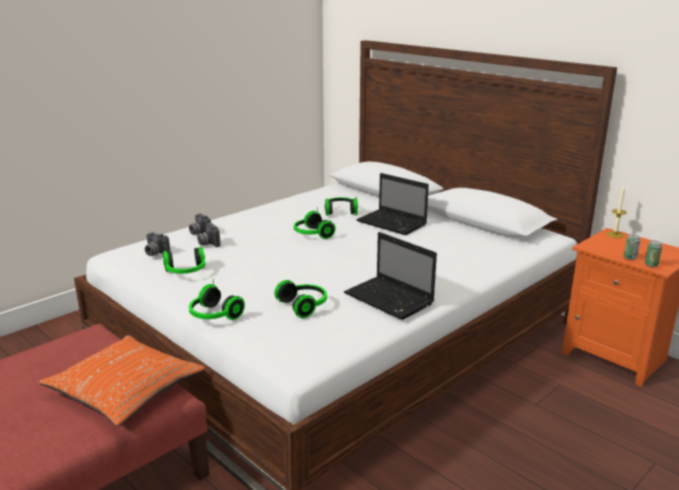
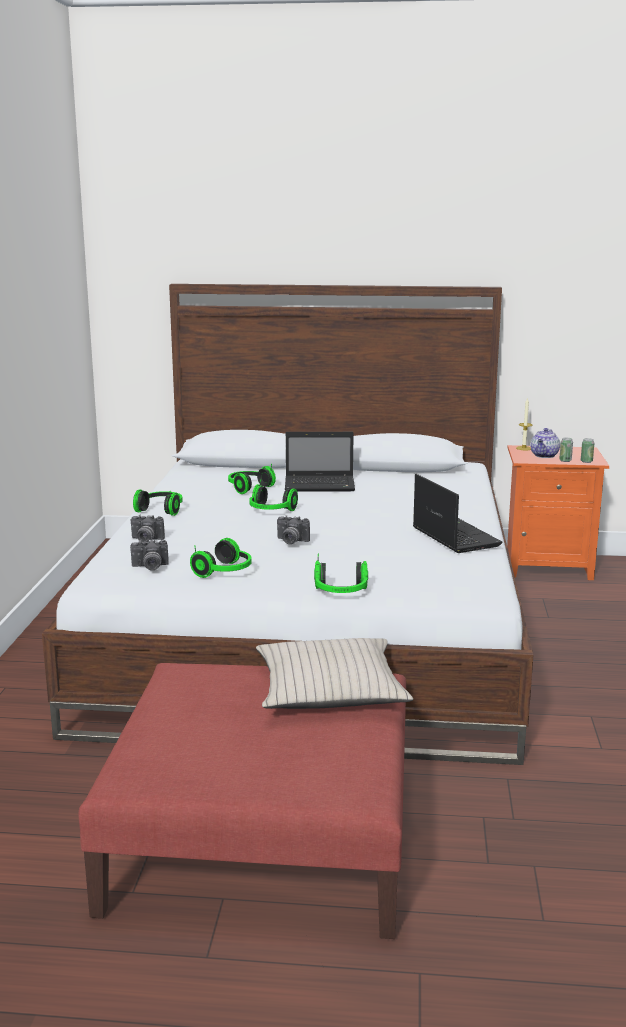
camera: 40 degrees left, 5 degrees down
orange pillow [39,335,205,426] -> beige pillow [256,638,413,709]
camera [197,223,221,247] -> camera moved to [277,515,310,544]
headphones [274,280,327,318] -> headphones moved to [133,490,183,516]
laptop [344,232,437,320] -> laptop turned 120 degrees counterclockwise [413,474,502,553]
none -> teapot [531,428,560,458]

